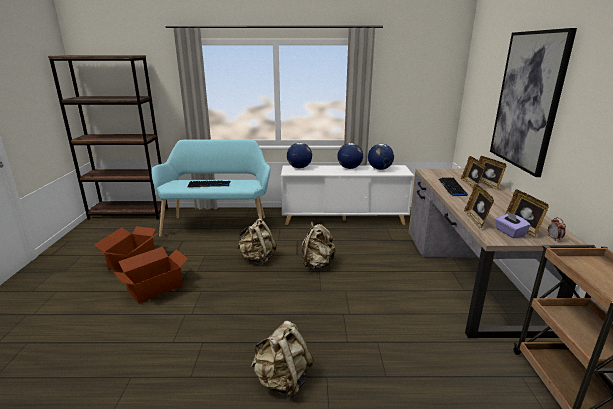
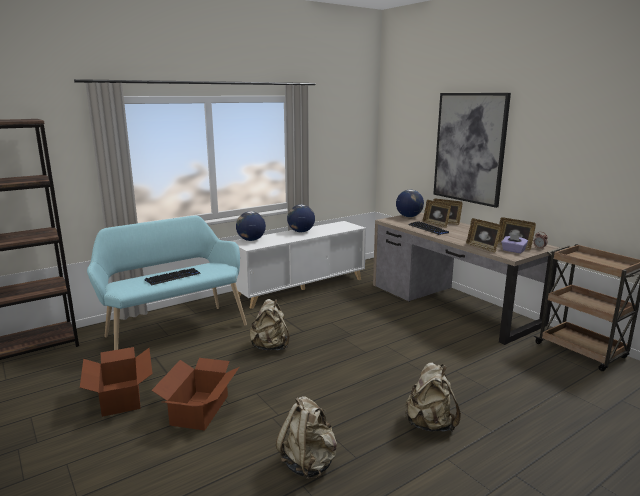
camera: 35 degrees left, 5 degrees down
beige backpack [302,221,336,270] -> beige backpack moved to [276,396,337,479]
globe [368,144,394,170] -> globe moved to [396,190,424,217]

